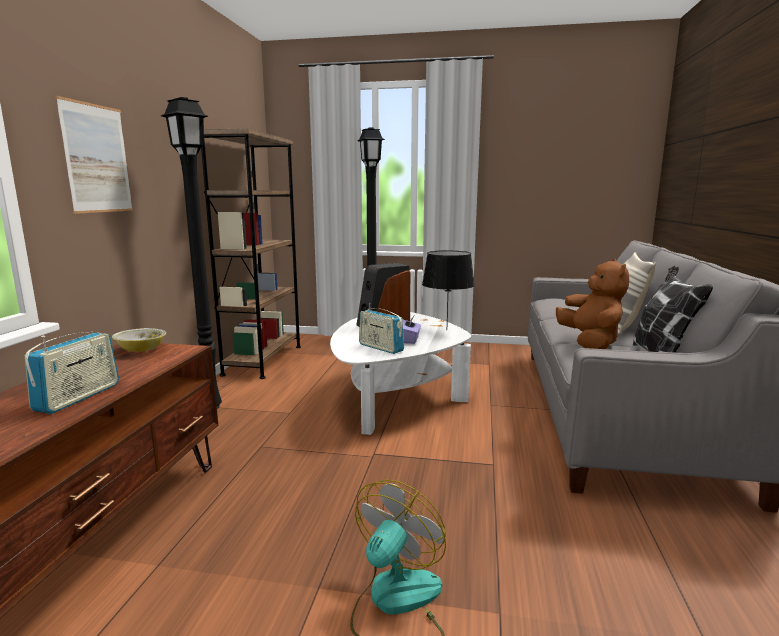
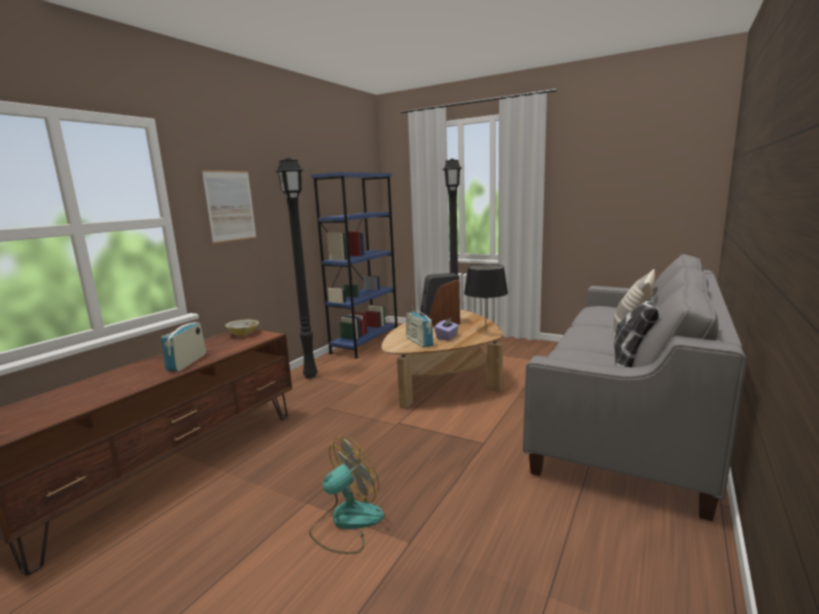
camera: 20 degrees right, 0 degrees up
radio [25,332,119,414] -> radio turned 150 degrees clockwise [161,317,206,371]
brown bookcase [201,128,301,379] -> blue bookcase [311,172,398,359]
white coffee table [330,312,471,435] -> brown coffee table [382,310,503,409]
brown plush toy [556,259,629,349] -> none

